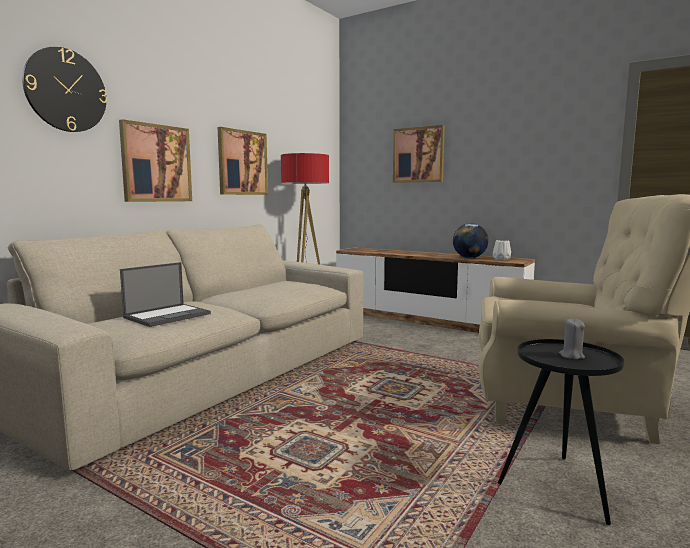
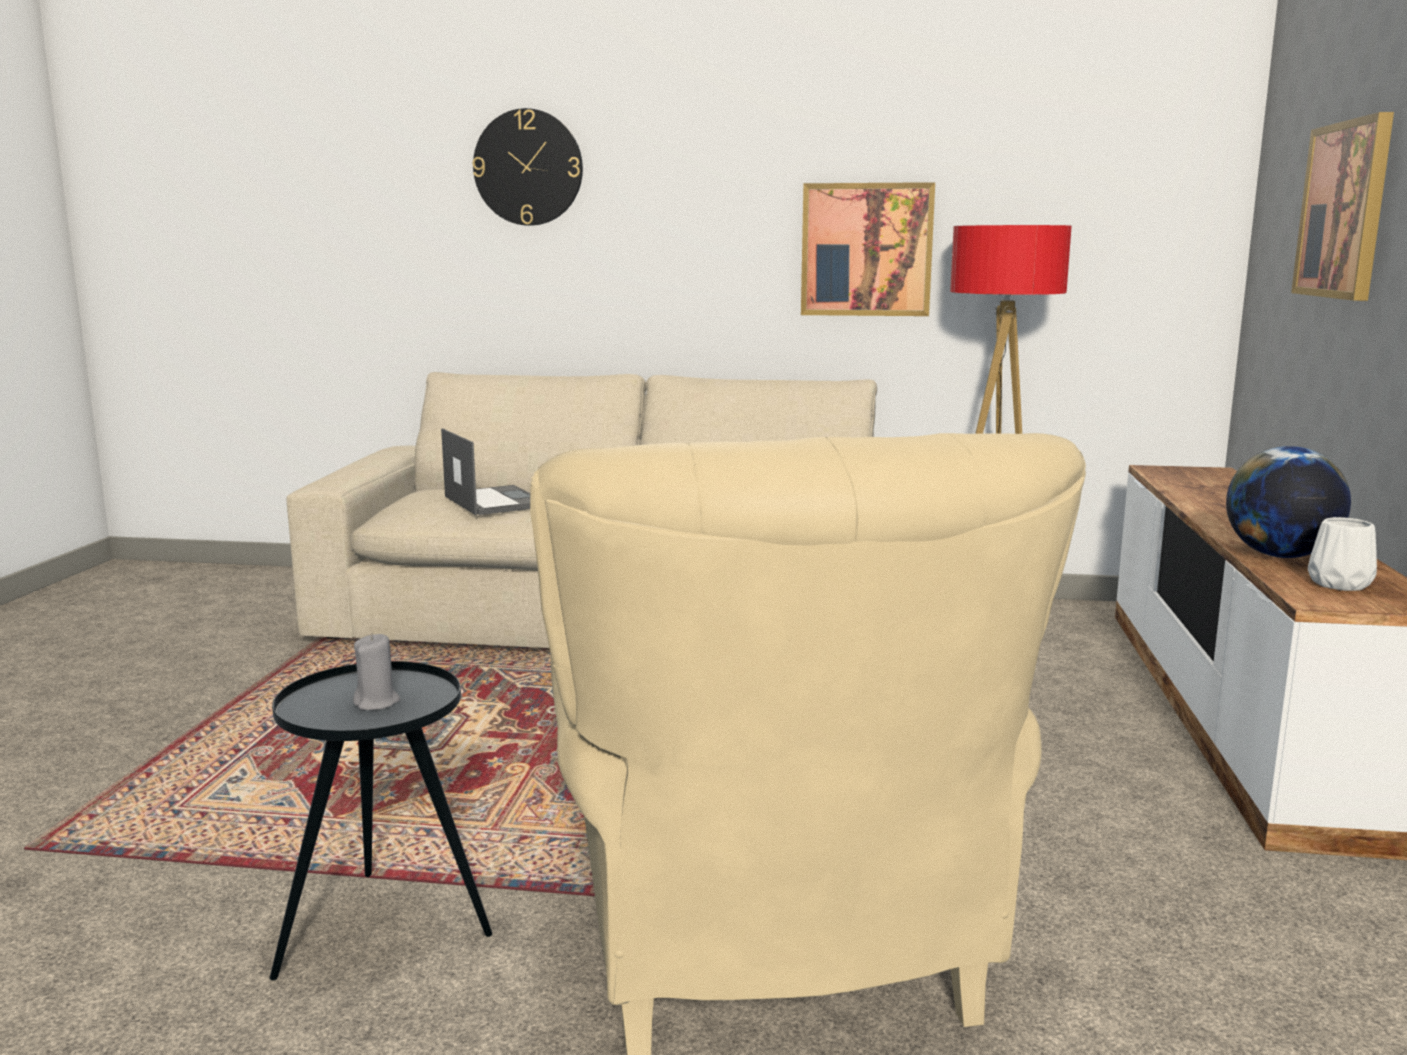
camera: 65 degrees right, 5 degrees up
picture [119,119,192,202] -> none
laptop [120,262,211,327] -> laptop turned 135 degrees counterclockwise [441,428,530,515]

